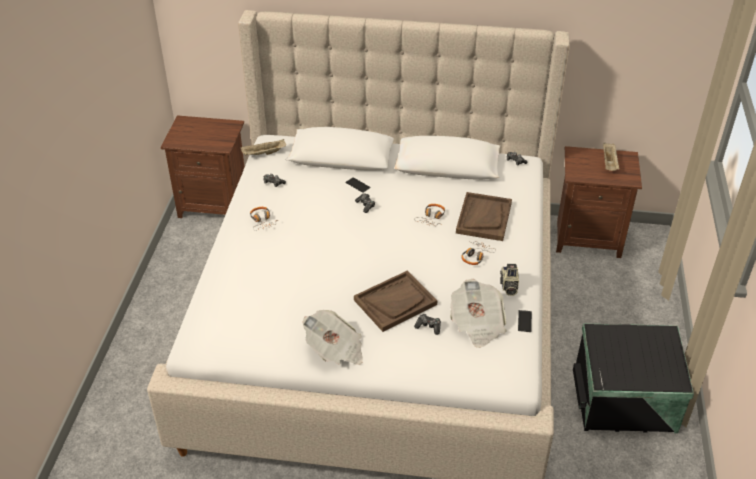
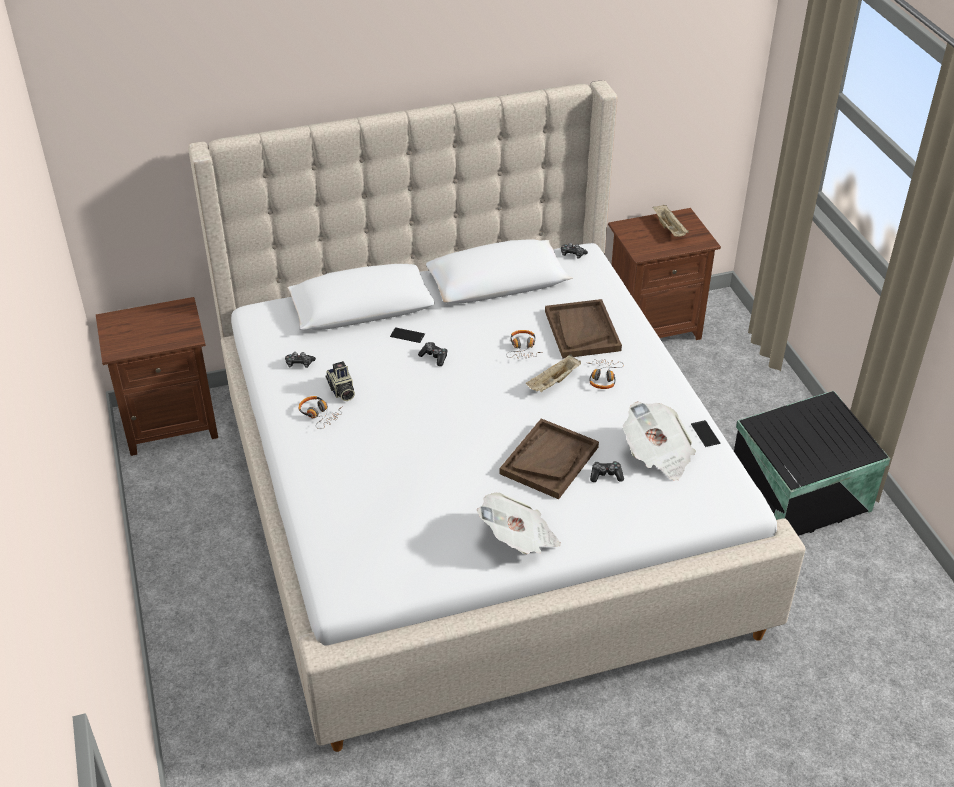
camera: 25 degrees left, 0 degrees up
beige tray [241,139,286,156] -> beige tray moved to [526,354,581,392]
camera [500,264,519,296] -> camera moved to [325,361,355,401]

